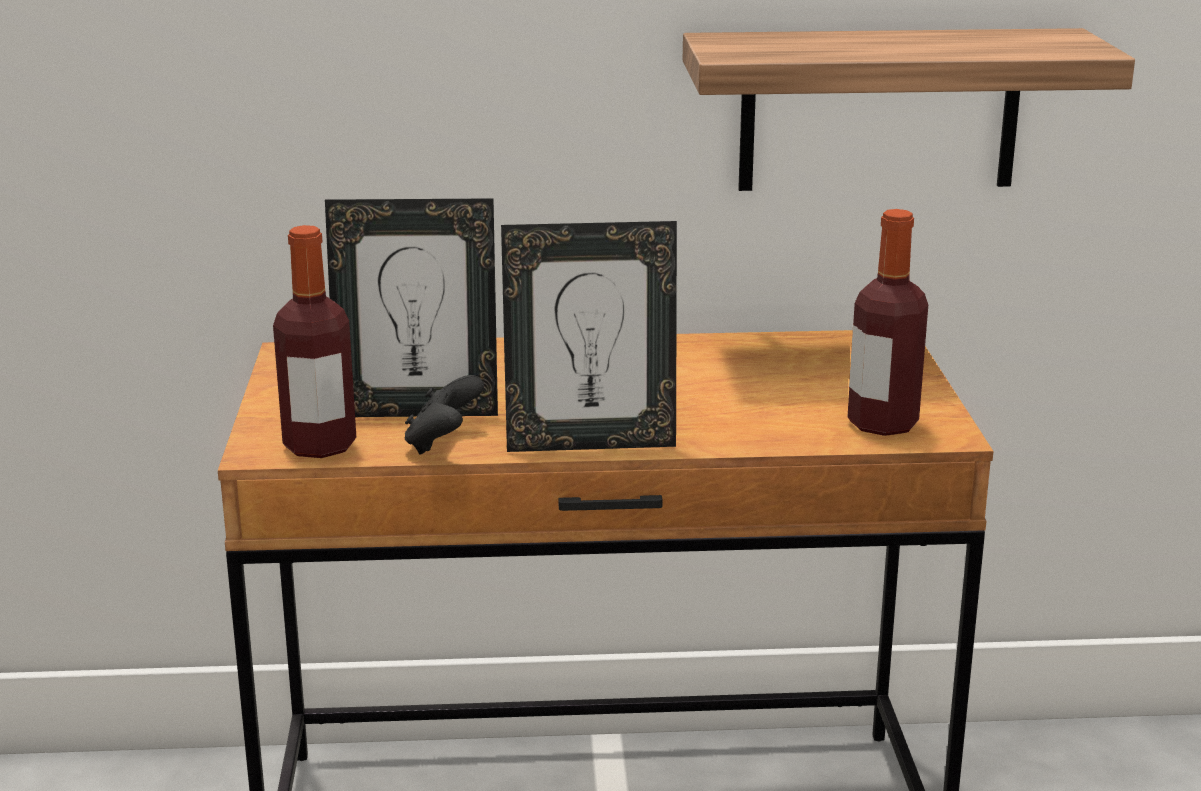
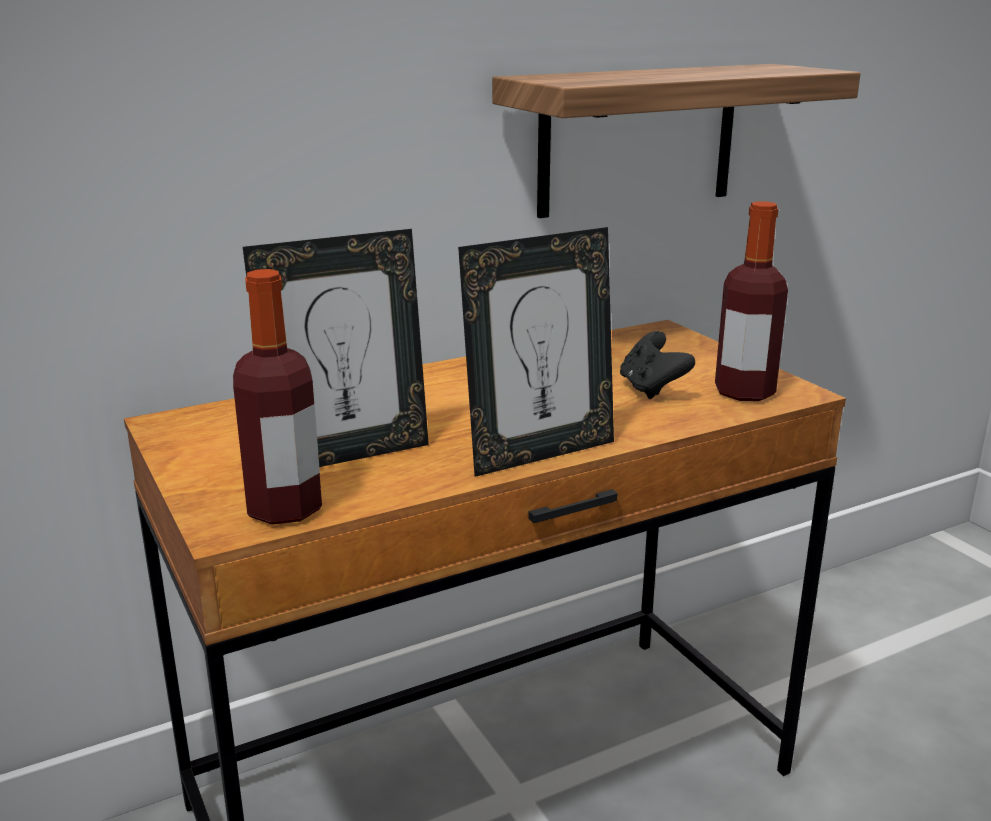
camera: 25 degrees left, 0 degrees up
black game controller [405,375,484,455] -> black game controller moved to [620,331,695,399]

